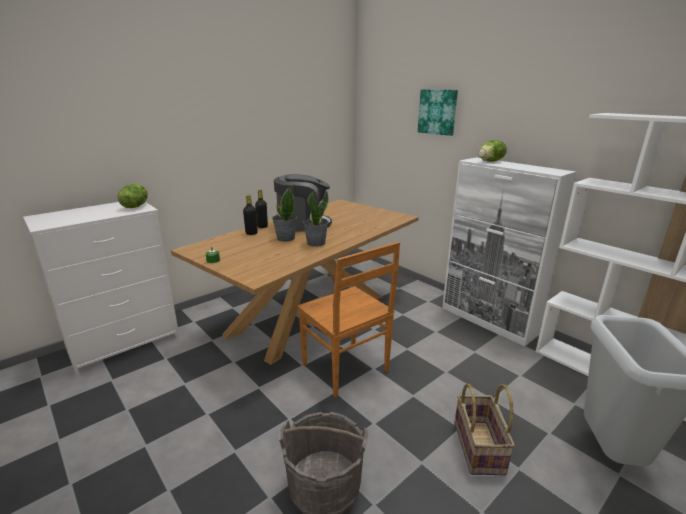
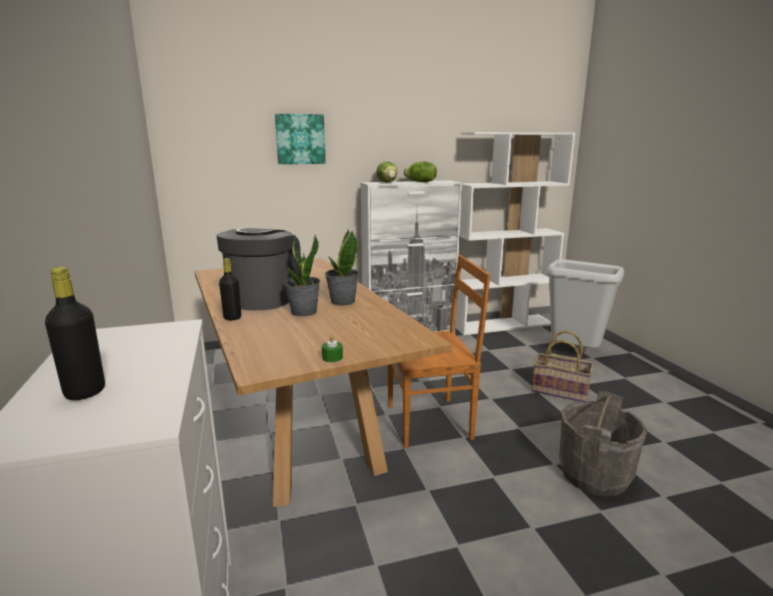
camera: 65 degrees left, 5 degrees down
lettuce [118,184,148,208] -> lettuce moved to [404,161,437,182]
black bottle [243,195,258,235] -> black bottle moved to [45,267,105,400]

